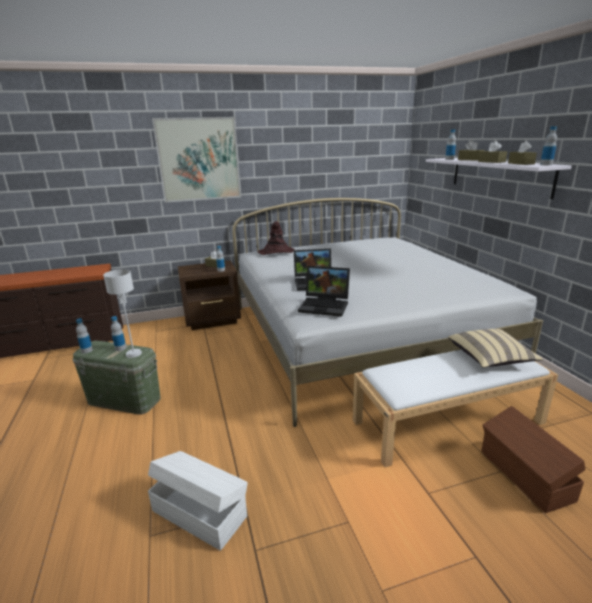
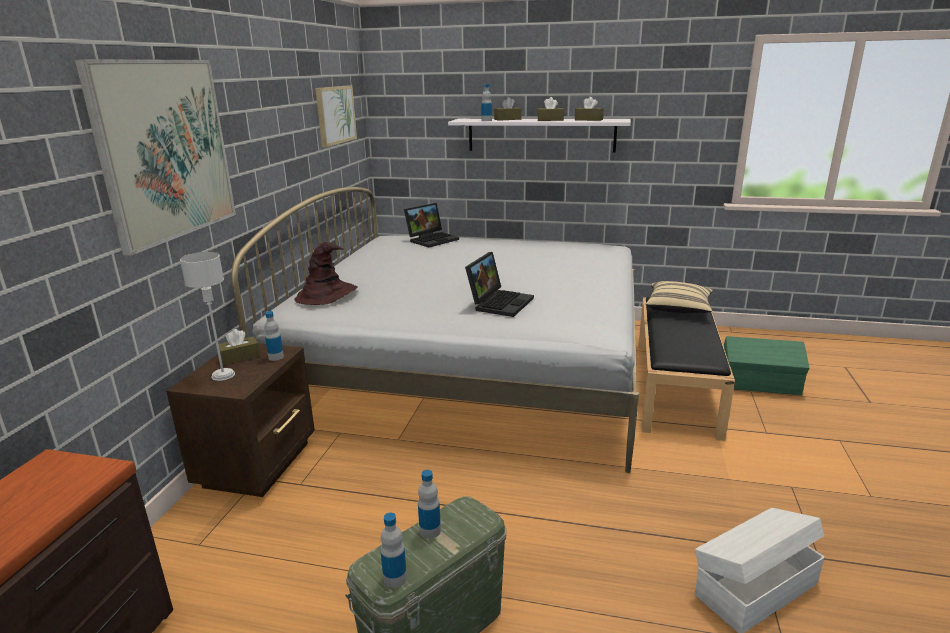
camera: 60 degrees left, 0 degrees up
grey table lamp [103,269,142,358] -> grey table lamp moved to [180,252,235,381]
laptop [298,266,350,317] -> laptop moved to [404,203,459,248]
white bench [353,350,558,467] -> black bench [638,296,735,441]
brown storage box [481,406,585,513] -> green storage box [724,336,809,396]
bottle [540,126,557,165] -> none
none -> picture [315,85,357,147]

